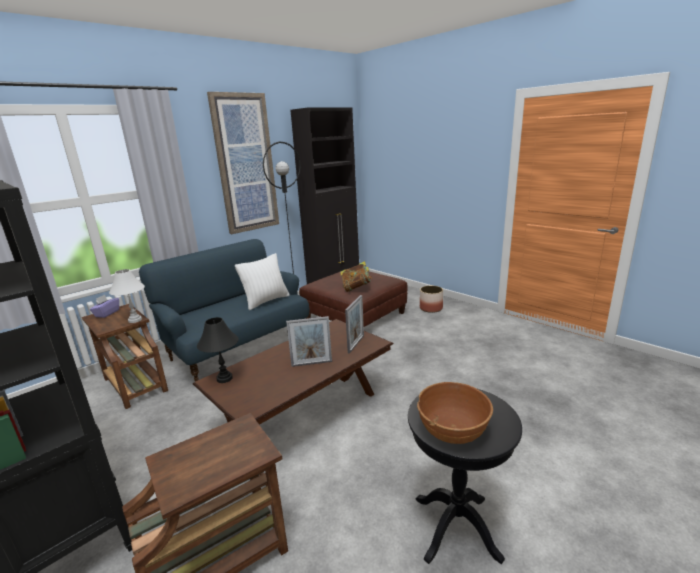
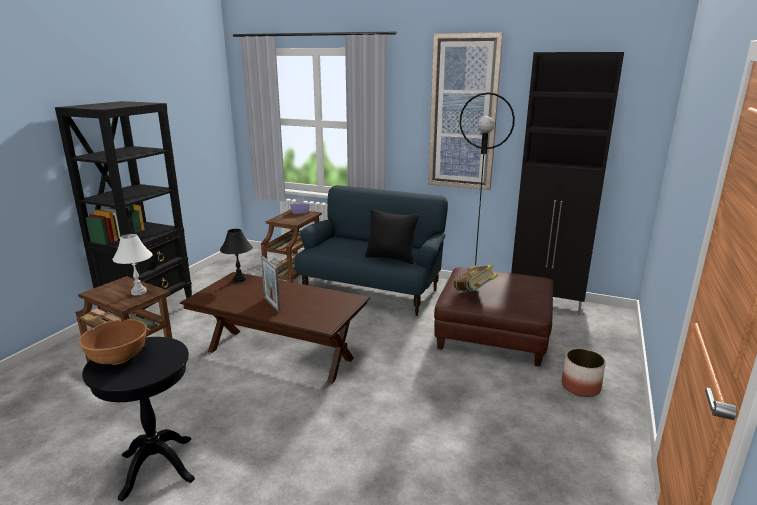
camera: 65 degrees right, 0 degrees up
white table lamp [109,269,145,323] -> white table lamp moved to [112,234,153,295]
white pillow [235,253,290,310] -> black pillow [365,210,419,264]
picture frame [345,295,364,354] -> none

